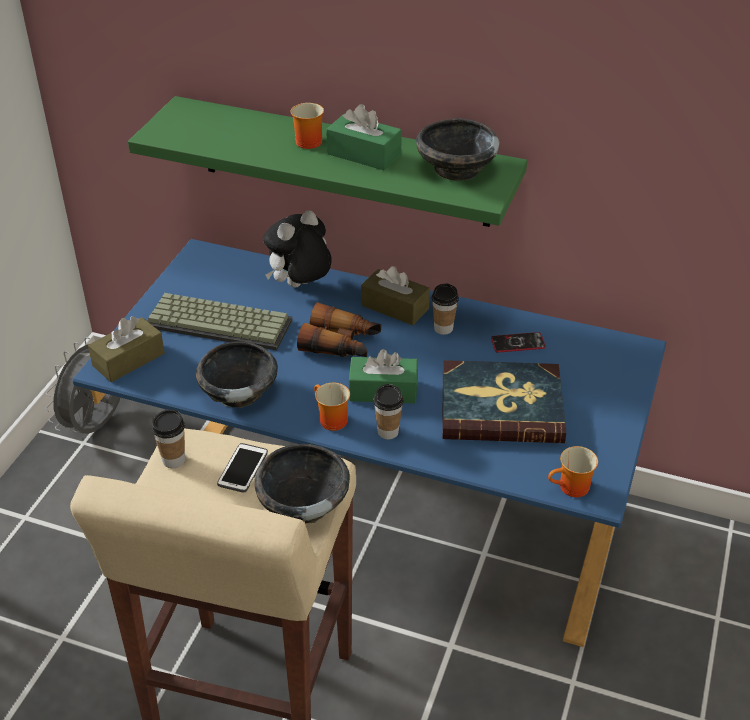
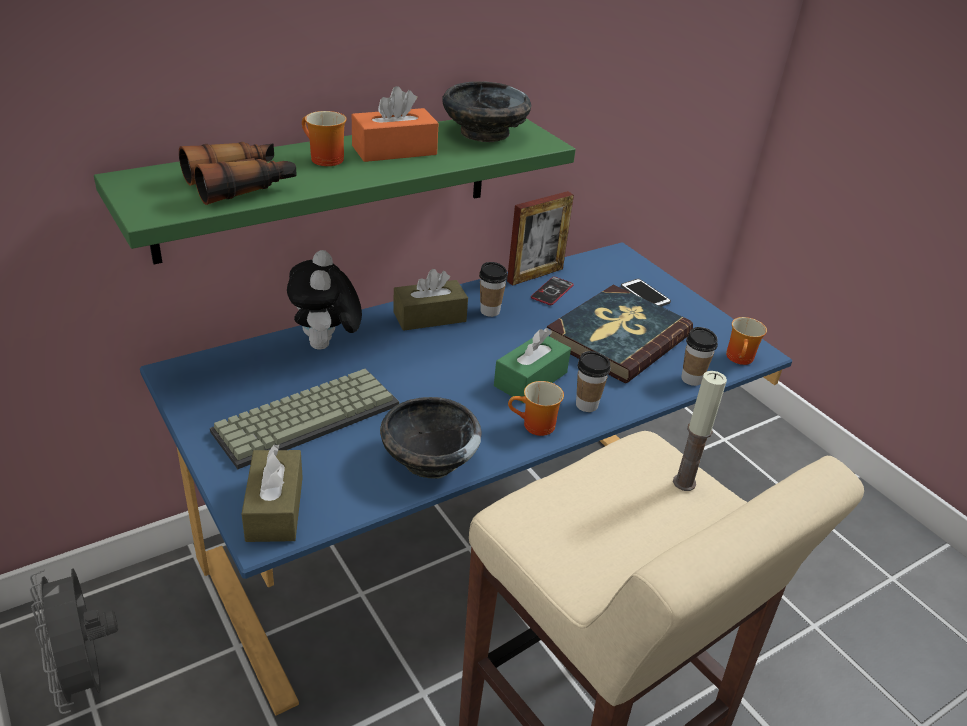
camera: 55 degrees left, 5 degrees down
cup [151,409,185,468] -> cup moved to [681,327,718,386]
phone [217,443,268,492] -> phone moved to [621,279,671,307]
black bowl [254,444,350,523] -> candle [673,371,727,491]
binoculars [297,302,381,357] -> binoculars moved to [179,142,297,205]
green tissue box [326,104,402,171] -> orange tissue box [352,86,439,162]
none -> picture frame [507,191,574,286]

